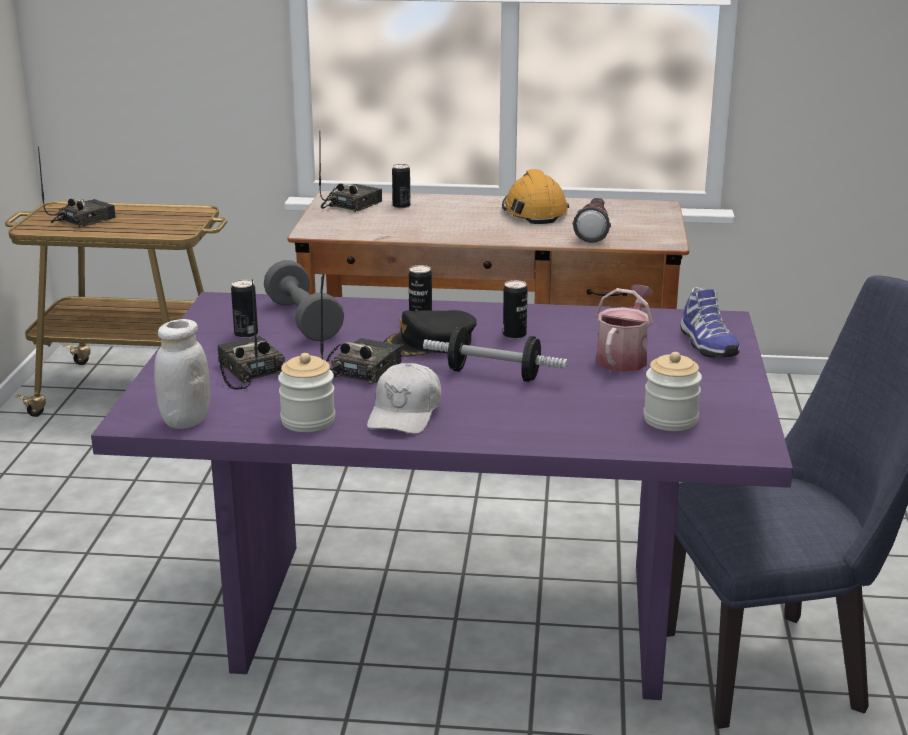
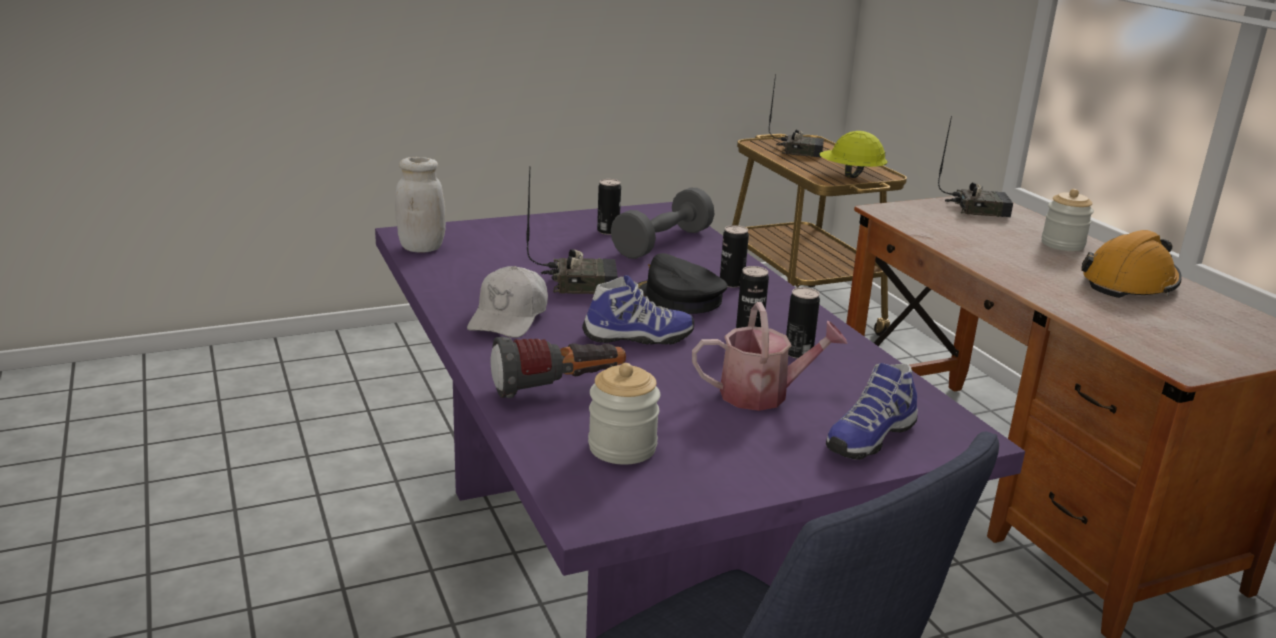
camera: 60 degrees right, 0 degrees up
radio [217,279,285,390] -> none
jar [278,353,335,432] -> jar moved to [1041,189,1094,251]
white cap [367,363,442,434] -> white cap turned 60 degrees counterclockwise [467,266,548,338]
can [392,164,411,208] -> can moved to [786,287,820,359]
dumbbell [423,326,568,382] -> shoe [582,275,694,345]
flashlight [573,198,611,243] -> flashlight moved to [490,337,626,398]
none -> yellow hard hat [820,131,888,178]

